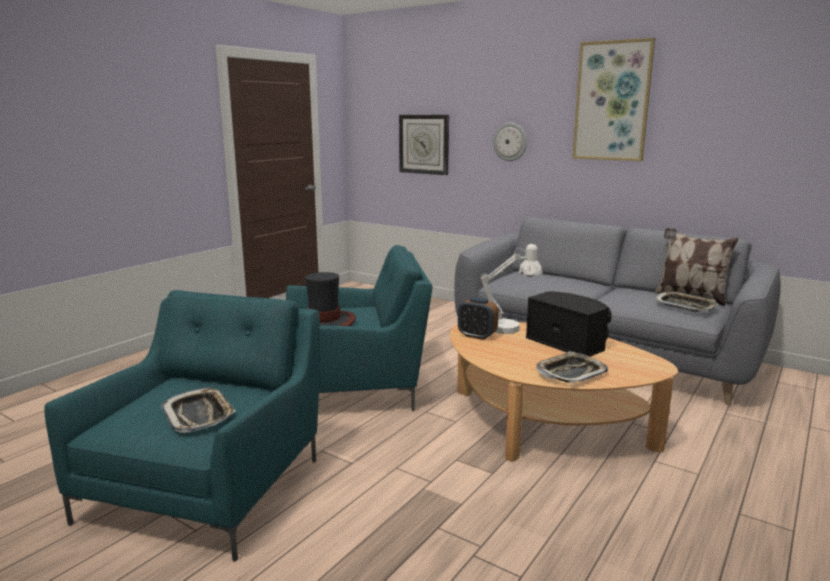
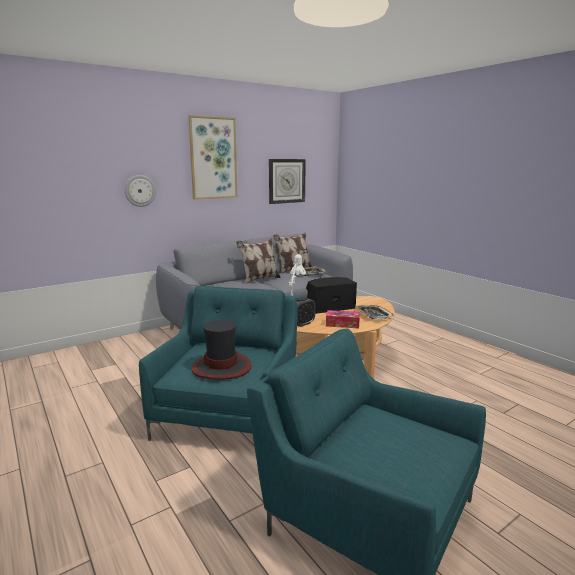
camera: 70 degrees left, 0 degrees up
tray [161,388,236,433] -> none
wall clock [399,115,449,175] -> wall clock moved to [269,159,306,204]
none -> pillow [236,239,281,284]
none -> tissue box [326,310,360,328]

